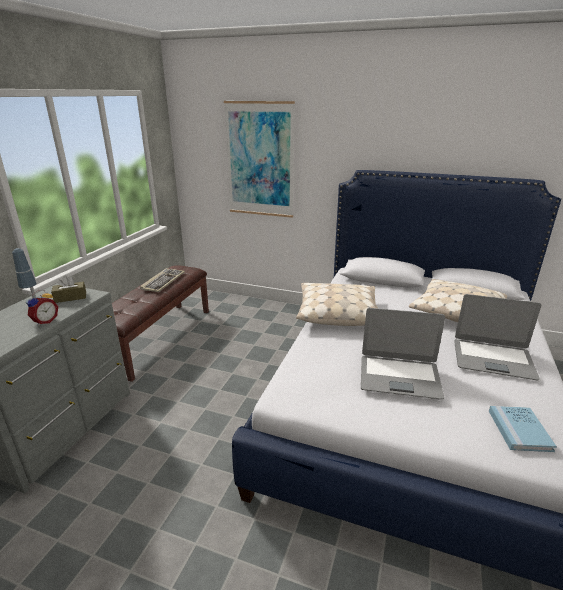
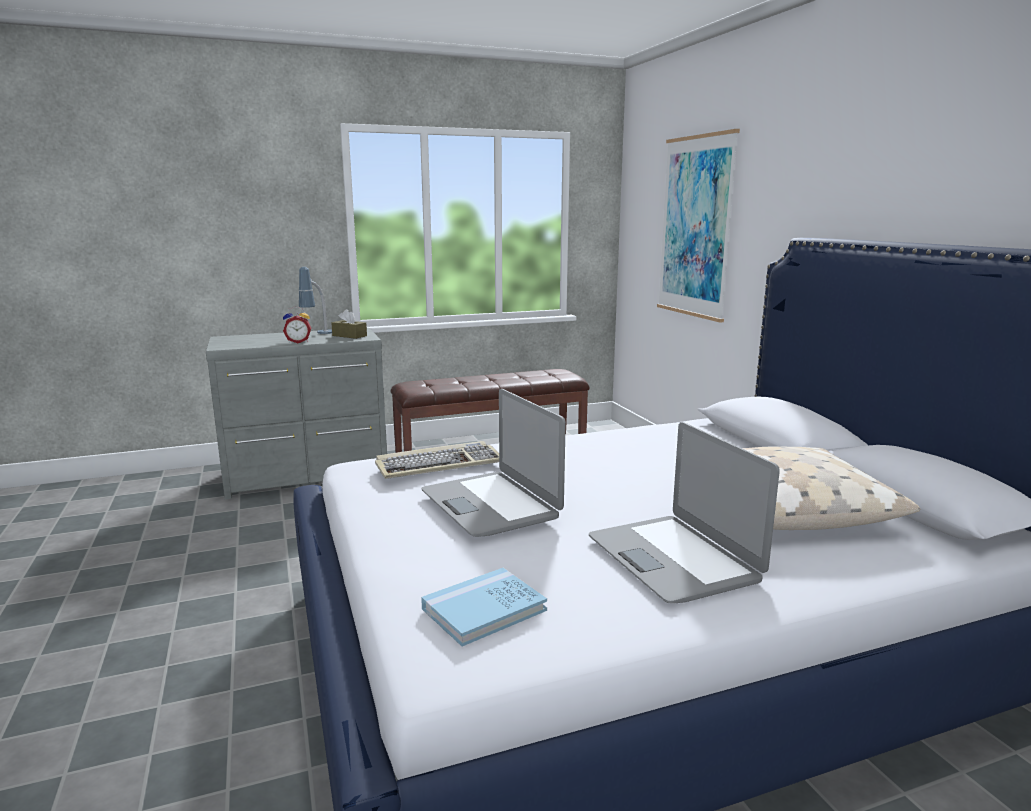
camera: 50 degrees right, 10 degrees down
keyboard [140,268,185,292] -> keyboard moved to [375,441,499,479]
beige pillow [296,283,378,326] -> none

